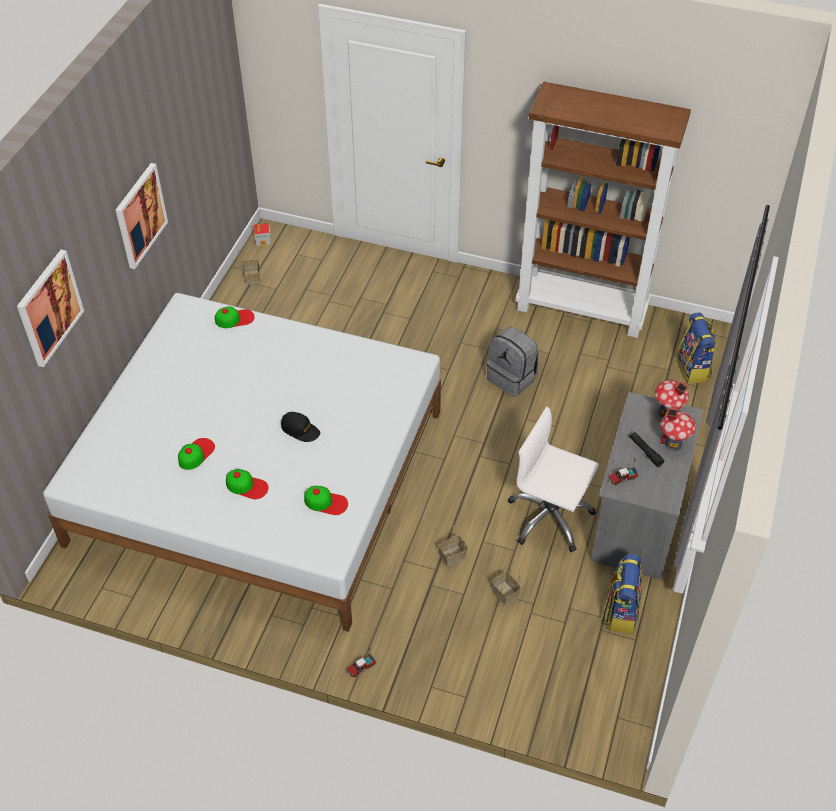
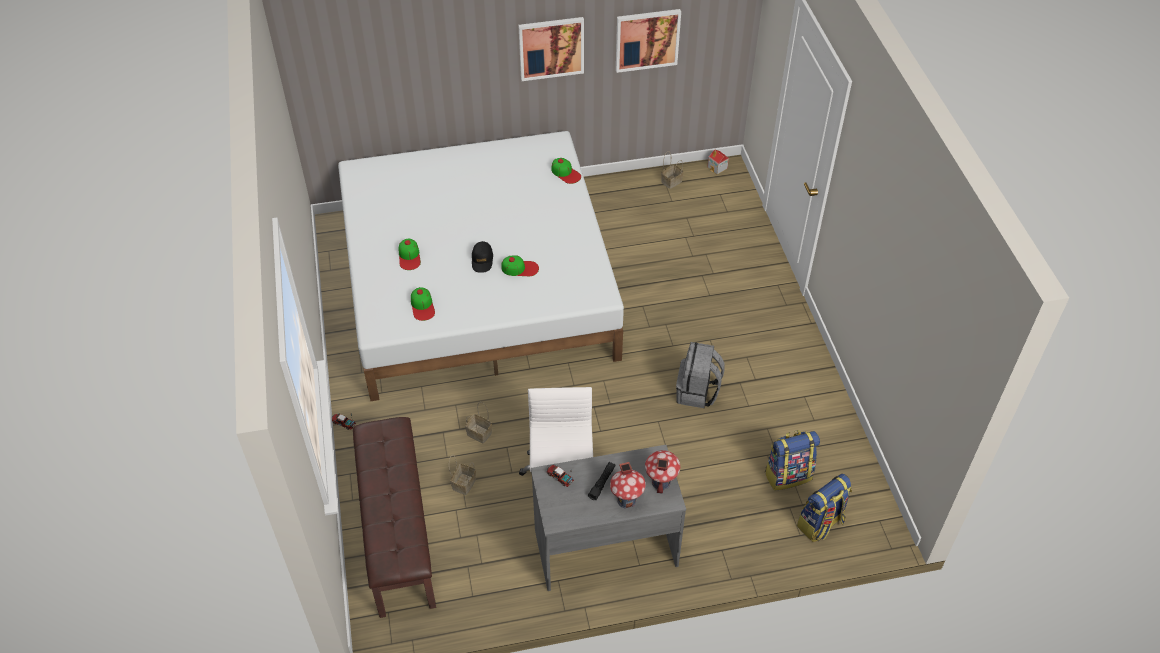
camera: 60 degrees right, 0 degrees up
picture [17,250,84,367] -> picture moved to [616,9,681,73]
cap [178,438,215,470] -> cap moved to [501,256,539,276]
brown bookcase [515,82,691,338] -> none
backpack [602,554,643,634] -> backpack moved to [765,430,820,491]
none -> brown bench [353,417,436,618]

